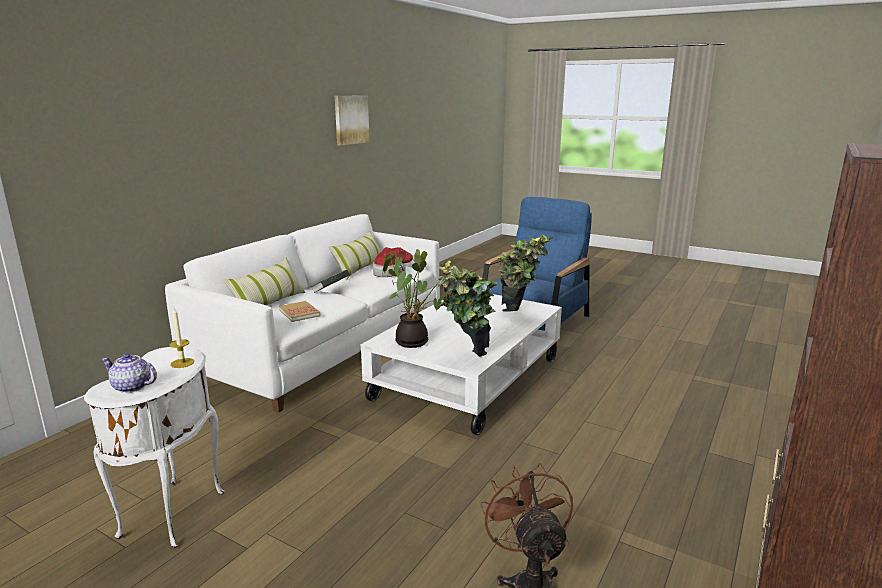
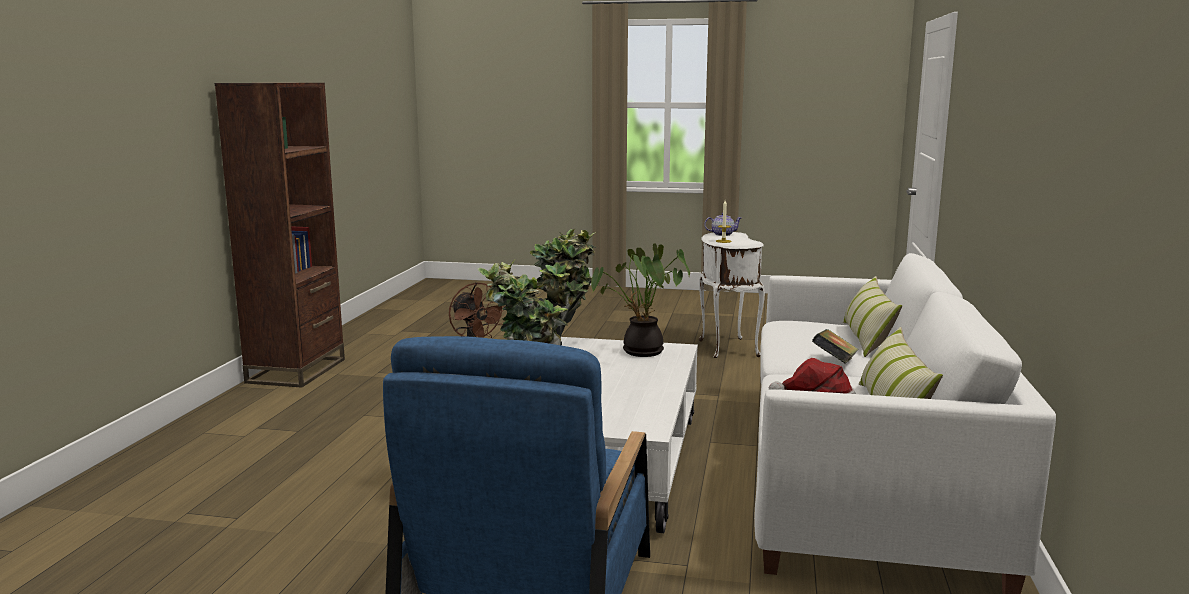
camera: 160 degrees right, 5 degrees down
book [279,301,321,322] -> none
picture [335,95,370,146] -> none

